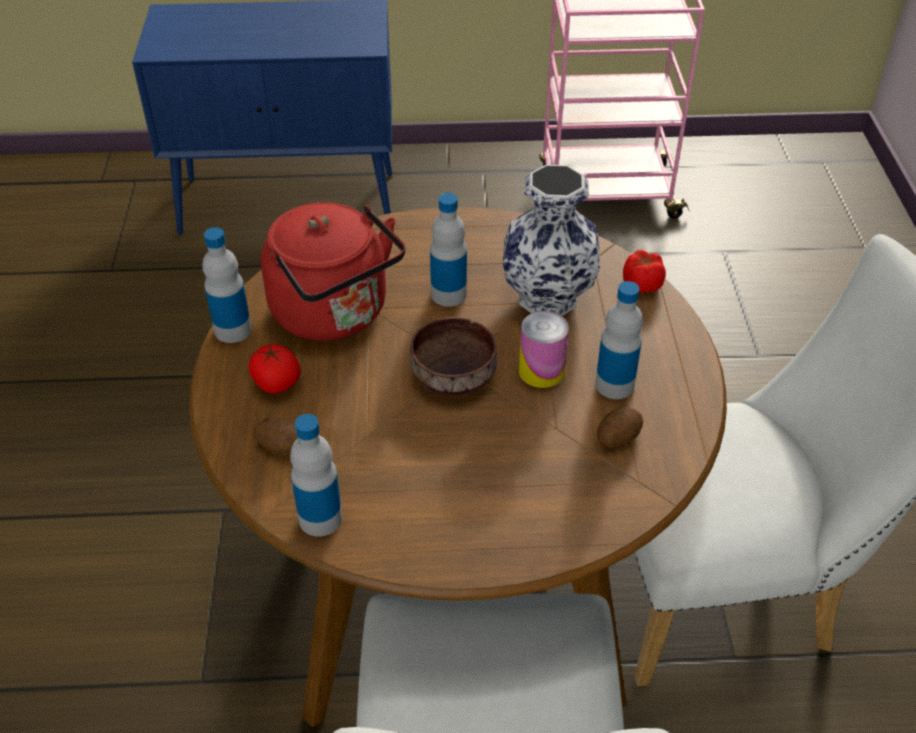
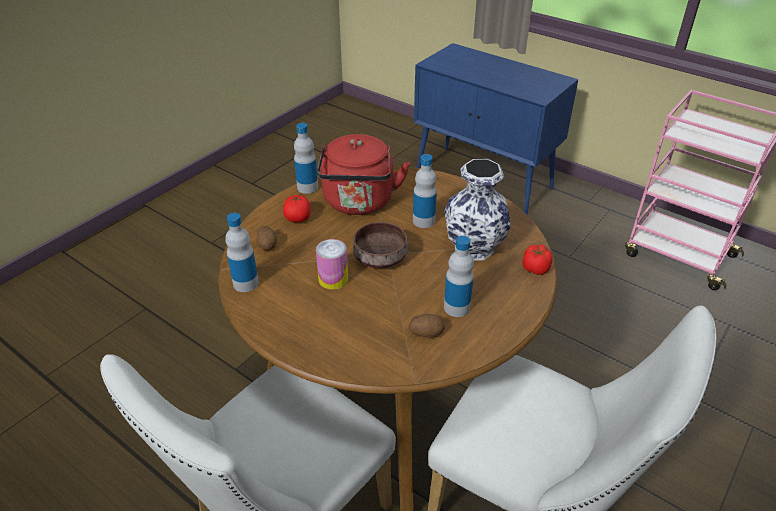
camera: 40 degrees right, 5 degrees down
can [519,311,569,388] -> can moved to [316,239,348,290]

